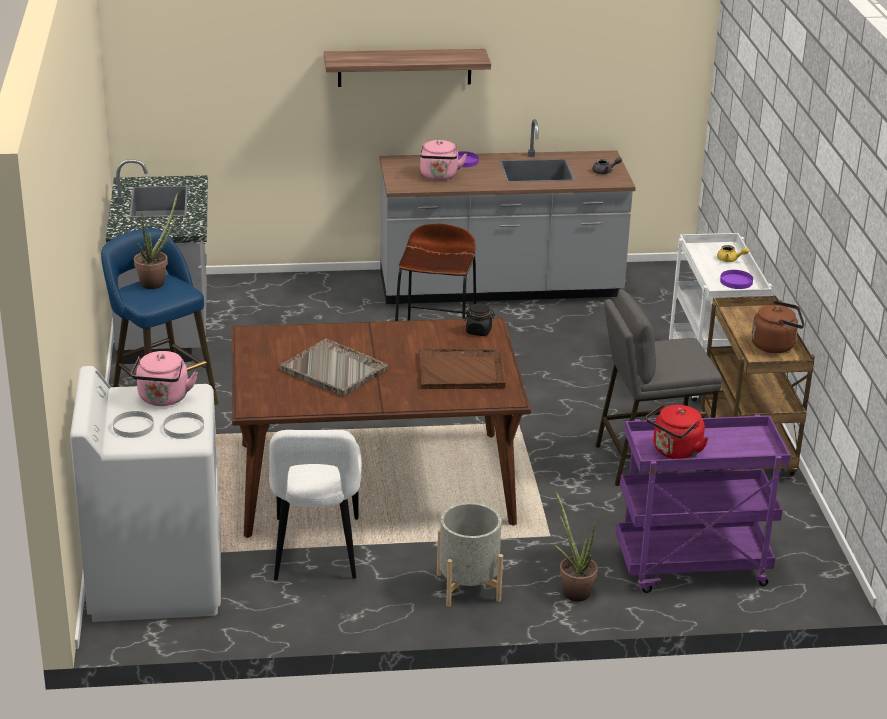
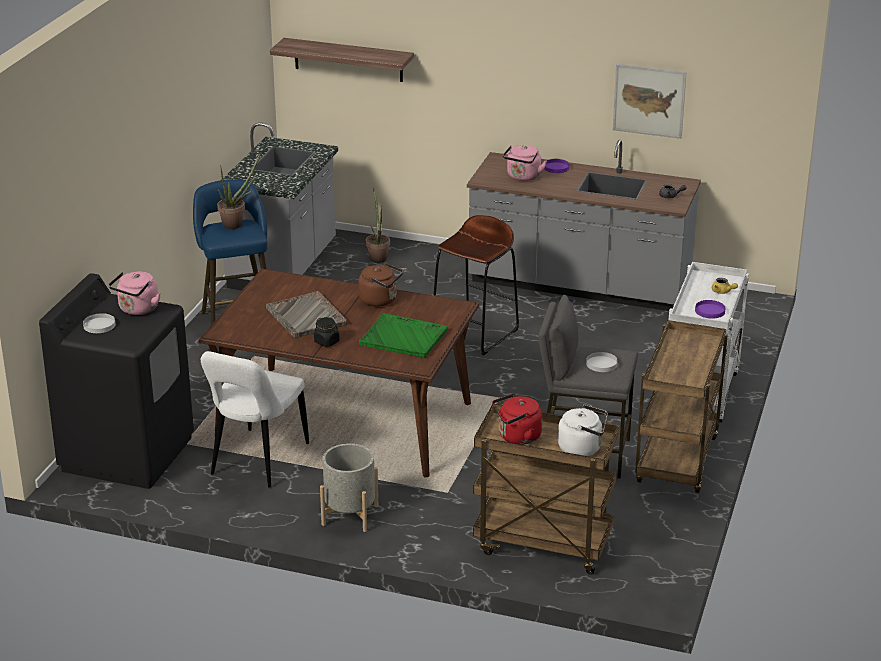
camera: 25 degrees right, 0 degrees up
white washing machine [70,366,221,622] -> black washing machine [39,273,194,489]
white plate [163,412,204,439] -> white plate moved to [586,352,618,372]
shelf [324,49,491,87] -> shelf moved to [270,38,414,82]
brown tray [419,348,506,389] -> green tray [359,313,448,358]
black jar [465,303,495,336] -> black jar moved to [314,317,340,347]
potted plant [554,490,598,602] -> potted plant moved to [365,188,390,263]
purple cart [616,414,791,593] -> brown cart [473,404,619,575]
brown kettle [751,301,805,353] -> brown kettle moved to [358,263,403,307]
none -> white kettle [558,405,608,456]
none -> picture [613,64,686,139]

